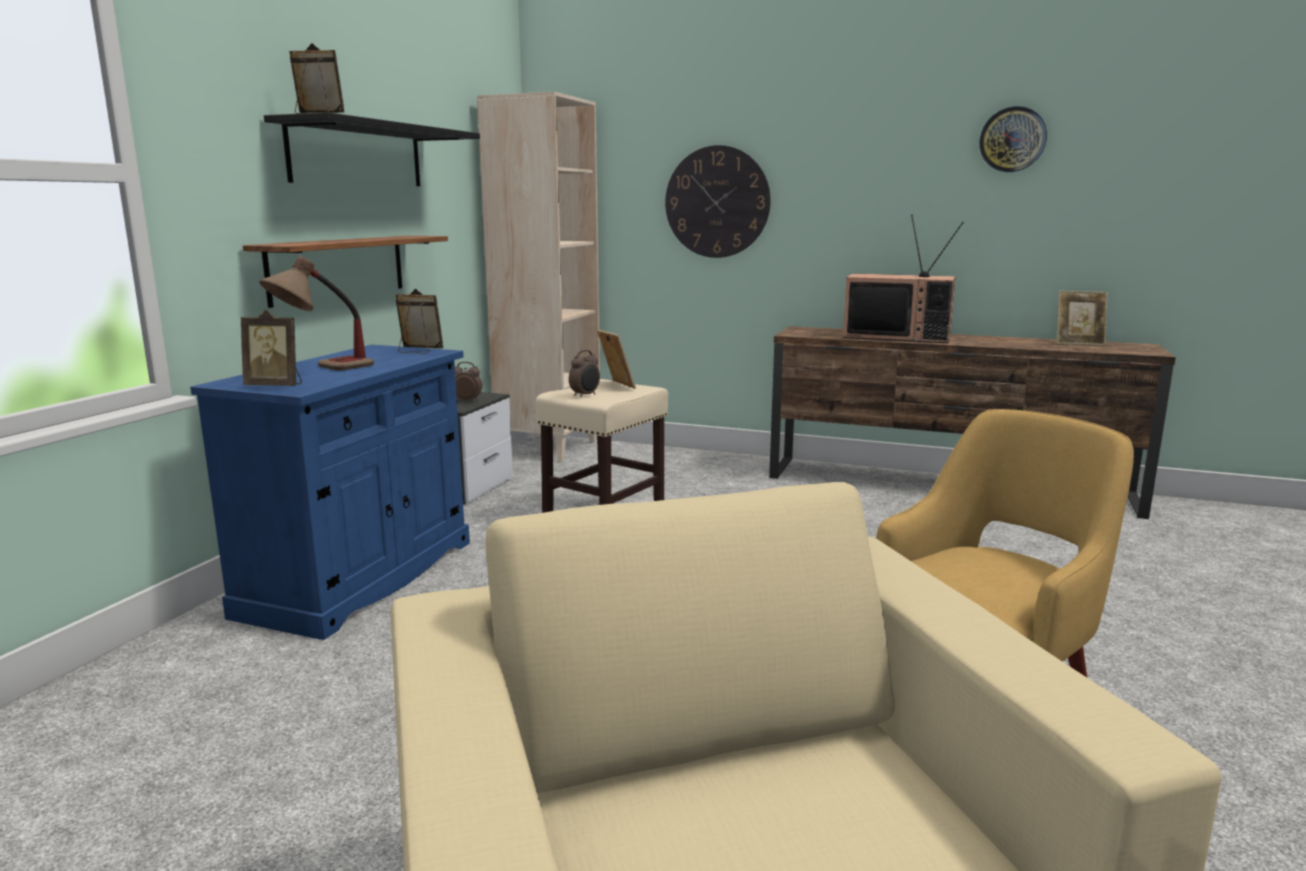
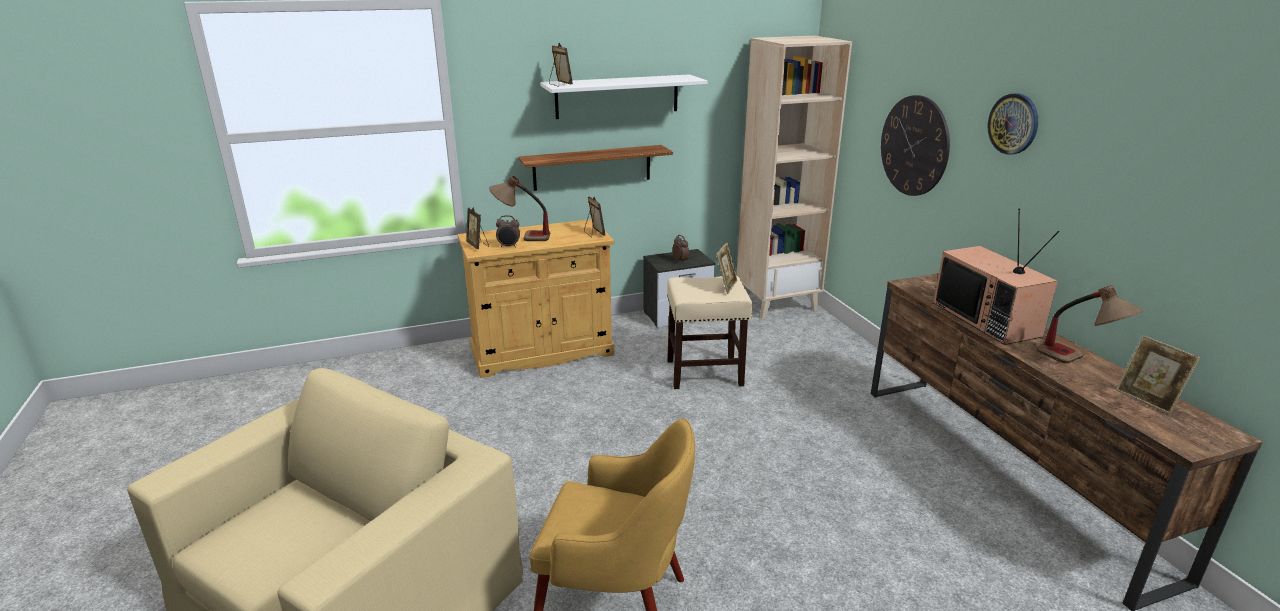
camera: 50 degrees right, 10 degrees up
blue cabinet [190,345,470,640] -> beige cabinet [457,219,614,378]
black shelf [264,112,480,186] -> white shelf [540,74,707,119]
alarm clock [569,350,600,398] -> alarm clock moved to [496,215,520,248]
wall clock [979,106,1047,172] -> wall clock moved to [988,93,1038,154]
none -> table lamp [1037,285,1143,363]

